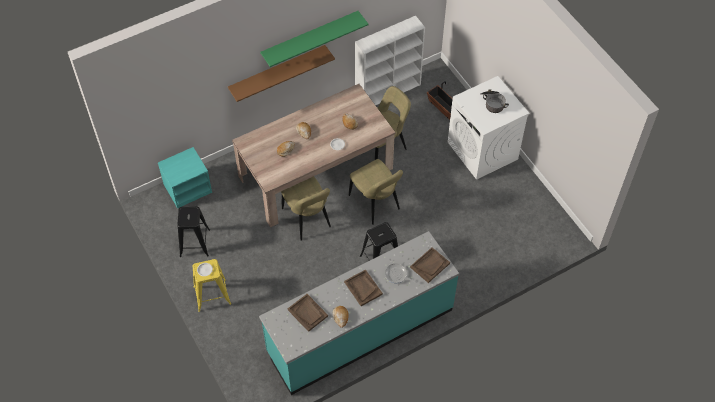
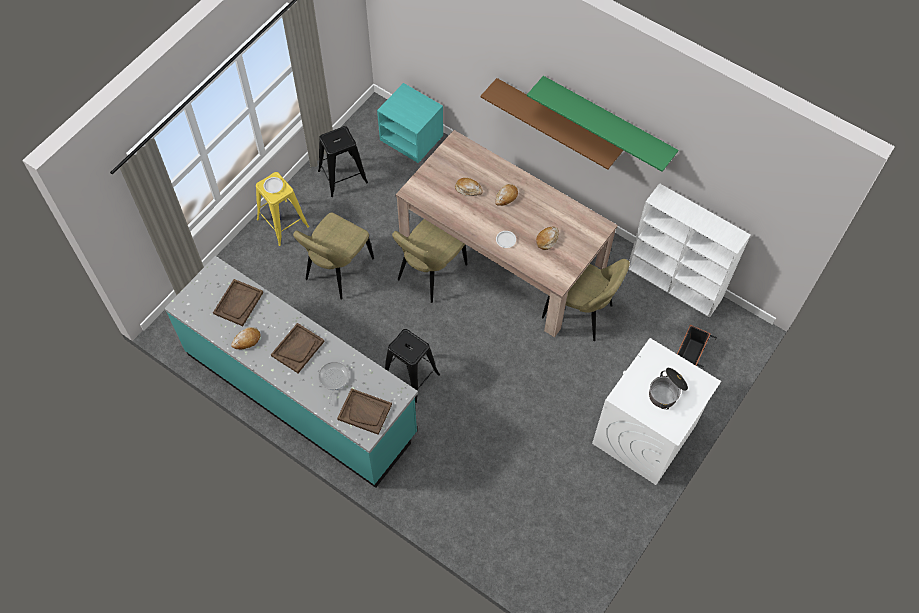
camera: 65 degrees right, 5 degrees up
beige chair [349,159,403,225] -> beige chair moved to [293,213,374,299]

